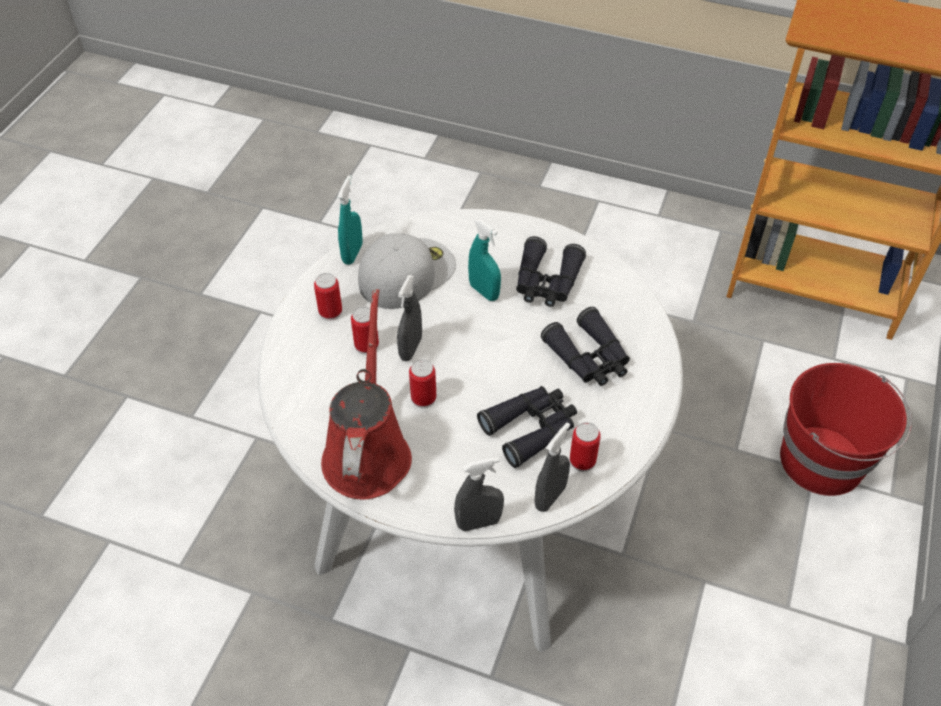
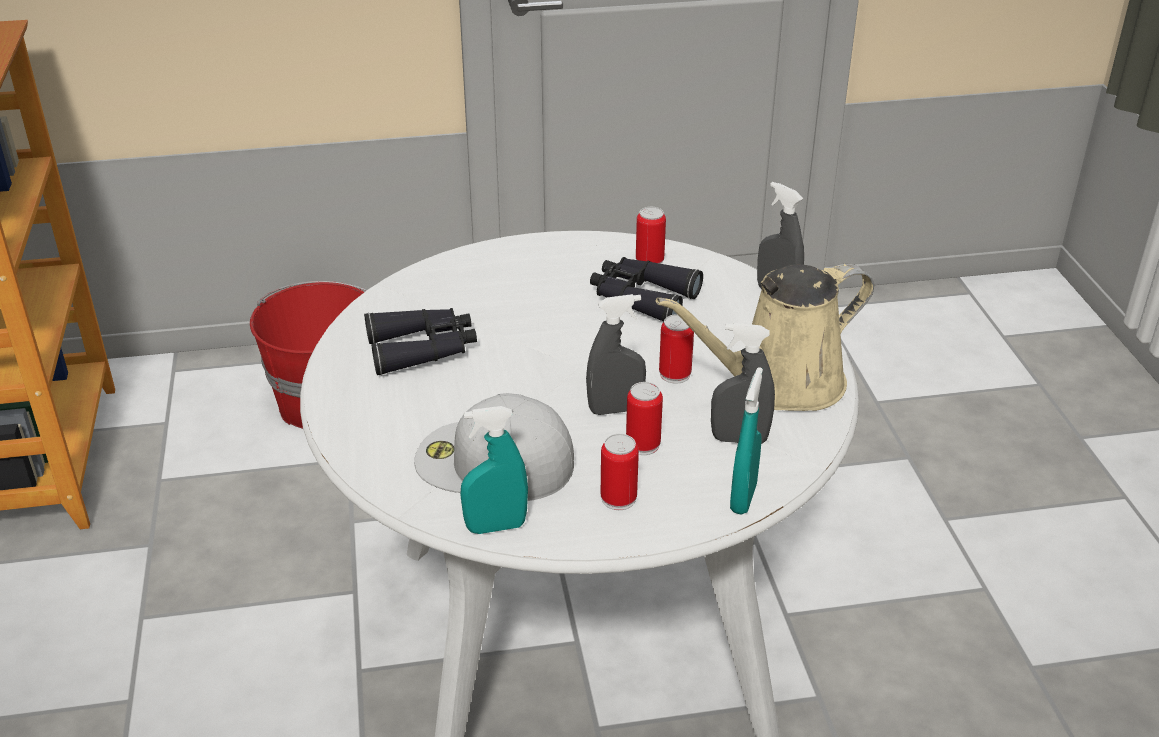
camera: 120 degrees left, 15 degrees down
red watering can [321,289,412,500] -> beige watering can [656,264,874,411]
turquoise spray bottle [468,219,501,301] -> turquoise spray bottle moved to [730,367,763,514]
grey spray bottle [534,423,570,512] -> grey spray bottle moved to [711,323,775,444]
black binoculars [541,307,630,386] -> none

